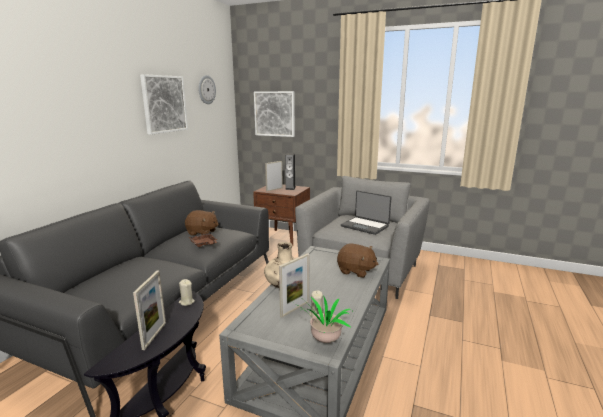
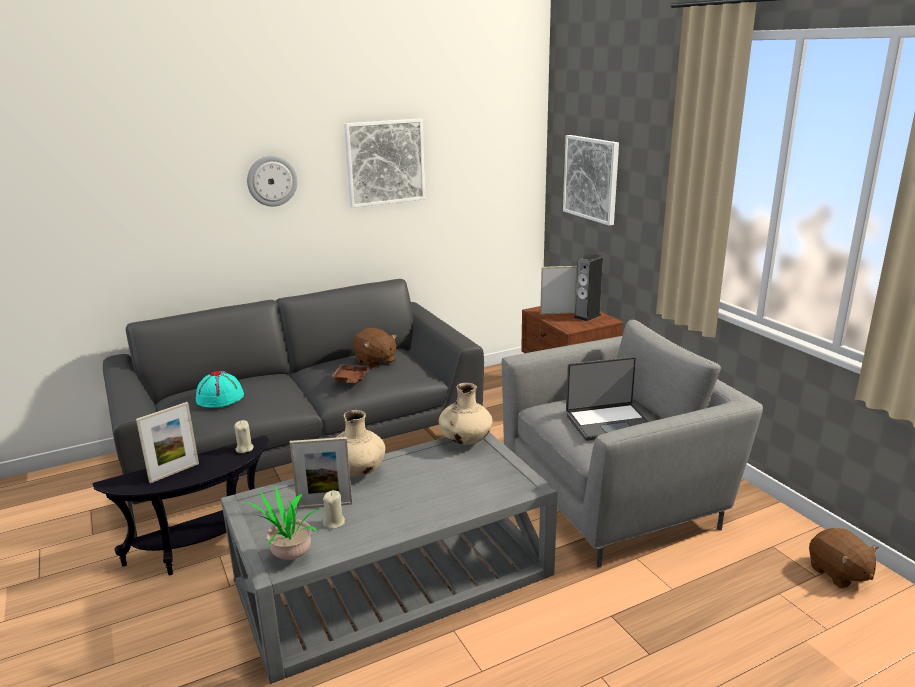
camera: 40 degrees right, 5 degrees up
wall clock [198,75,216,104] -> wall clock moved to [247,155,298,207]
brown plush toy [337,244,378,278] -> brown plush toy moved to [809,528,879,589]
laptop [341,190,391,235] -> laptop turned 90 degrees counterclockwise [566,357,649,441]
none -> turquoise hat [196,371,244,407]
none -> beige vase [439,383,493,445]

